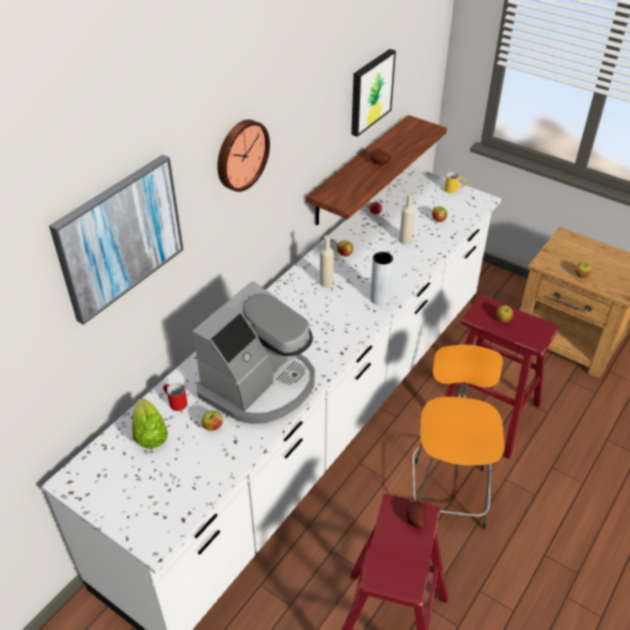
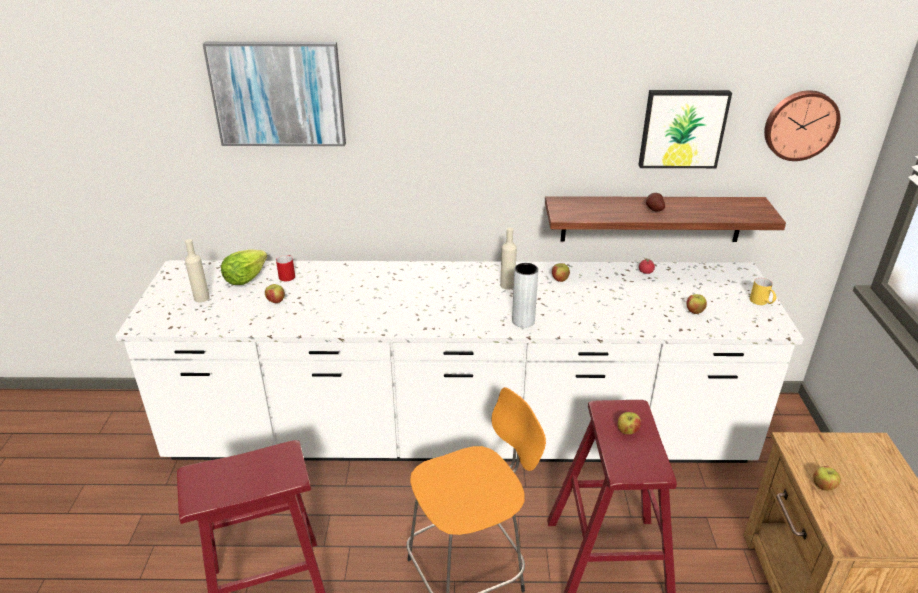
camera: 55 degrees right, 10 degrees down
coffee machine [192,281,315,424] -> none
wall clock [217,119,270,192] -> wall clock moved to [764,90,841,161]
beige bottle [399,194,415,244] -> beige bottle moved to [185,239,210,302]
potato [406,501,426,529] -> none

